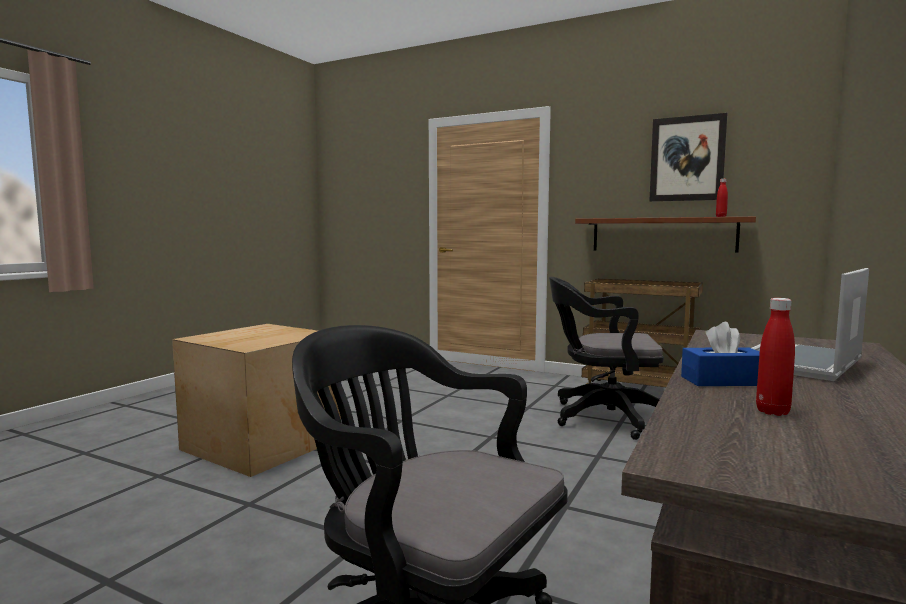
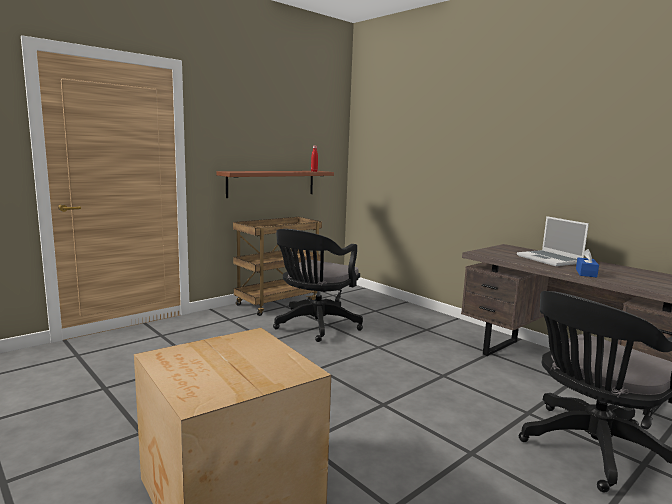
camera: 70 degrees left, 5 degrees up
picture [650,113,727,202] -> none
red bottle [756,298,795,416] -> none

